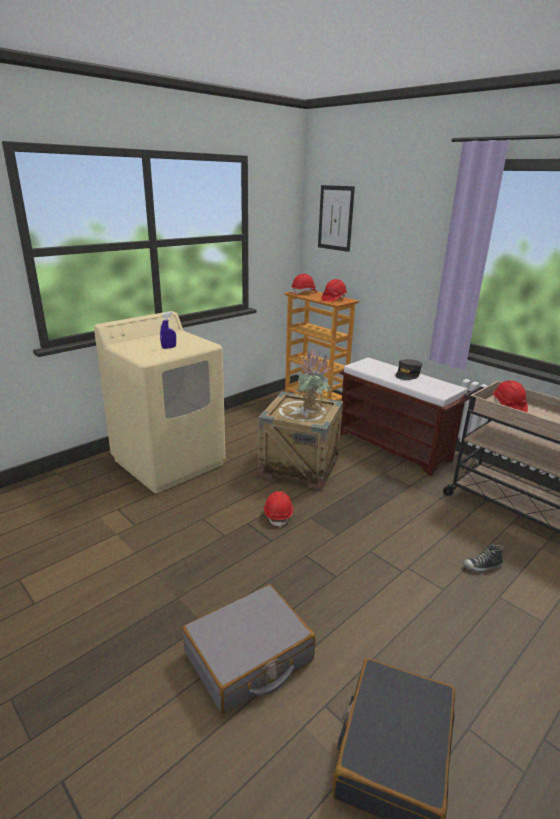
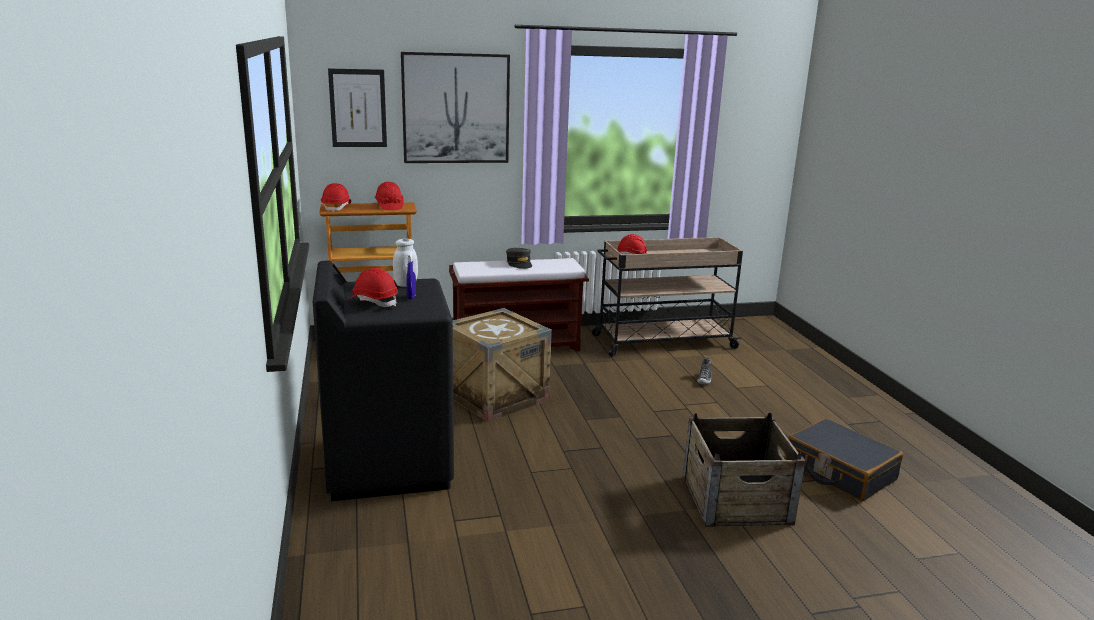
camera: 60 degrees left, 5 degrees down
beige washing machine [94,311,226,494] -> black washing machine [313,261,454,501]
grey suitcase [182,584,315,714] -> crate [683,413,806,527]
red hard hat [264,491,294,527] -> red hard hat moved to [349,268,398,307]
potted plant [296,350,332,412] -> none
none -> white jar [393,239,418,287]
none -> picture [401,52,510,163]

